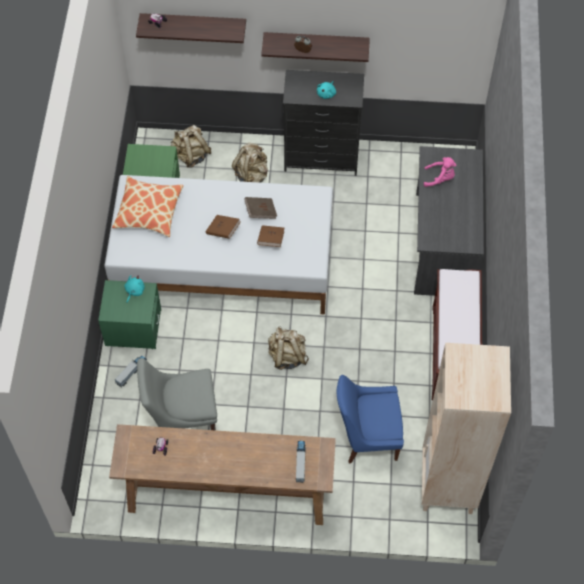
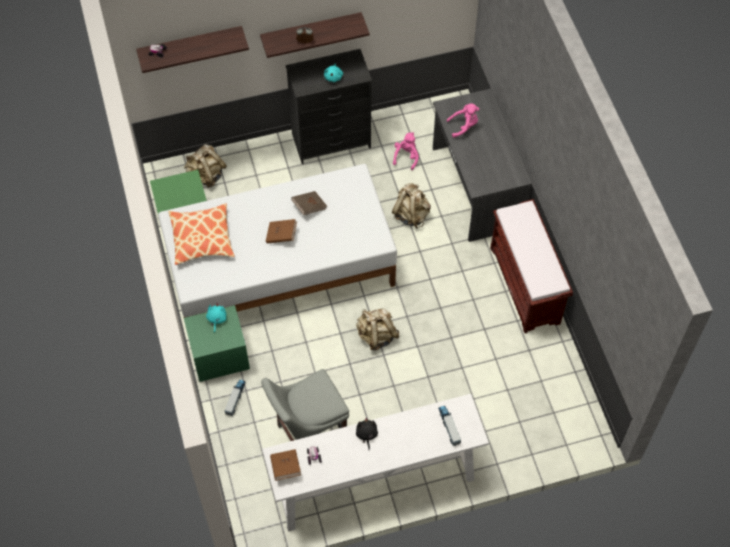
camera: 20 degrees left, 0 degrees up
brown console table [109,424,336,525] -> white console table [262,394,489,532]
beige backpack [232,143,268,183] -> beige backpack moved to [392,183,431,229]
brown book [257,225,284,247] -> brown book moved to [270,449,301,481]
blue chair [337,375,404,464] -> none
beige bookcase [422,343,511,514] -> none
none -> black plush toy [356,417,378,450]
none -> pink plush toy [393,132,419,170]

